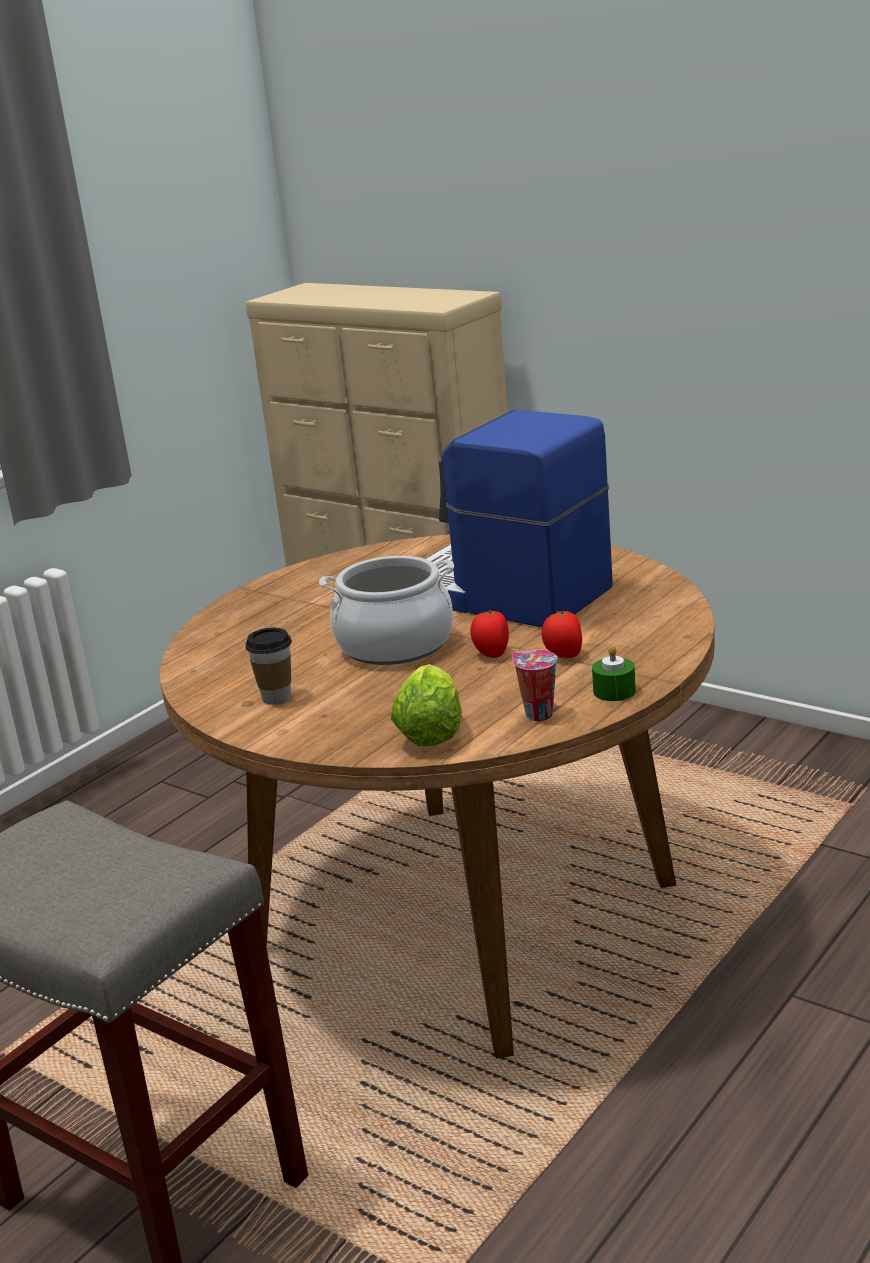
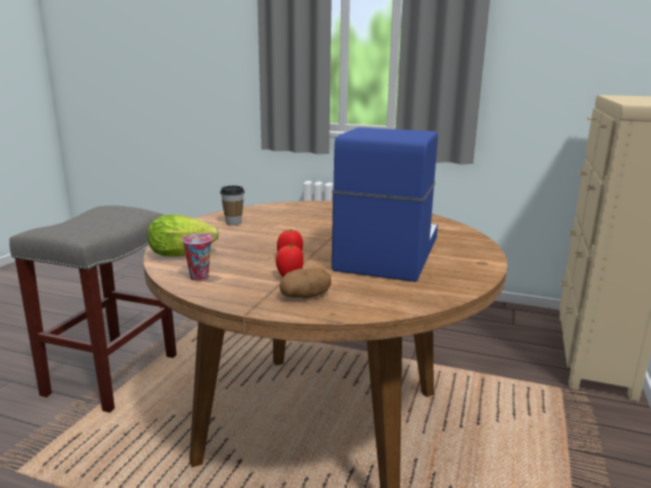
camera: 70 degrees right, 5 degrees down
cooking pot [319,556,454,665] -> none
green candle [592,645,636,701] -> none
none -> potato [280,268,331,298]

